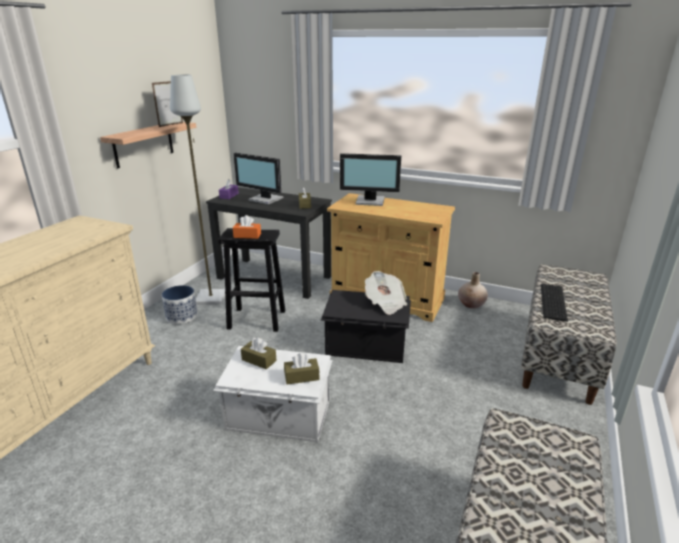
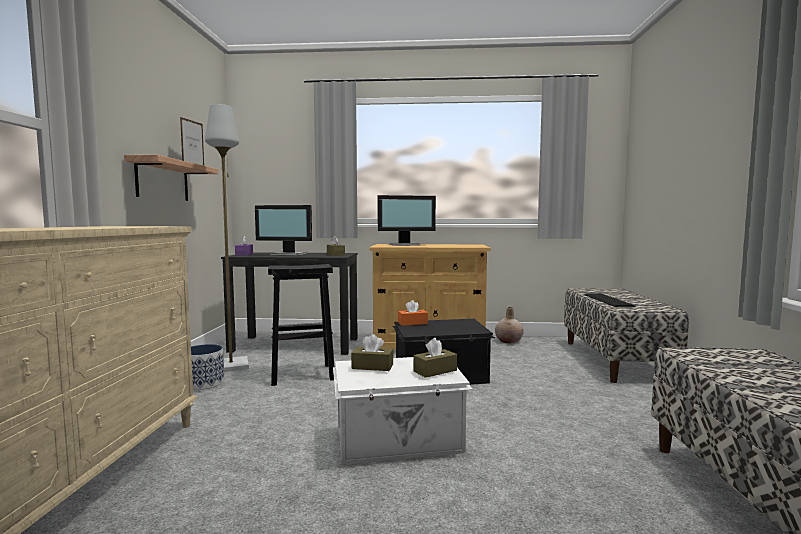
camera: 20 degrees left, 20 degrees down
orange tissue box [233,215,261,239] -> orange tissue box moved to [398,300,428,326]
newspaper [365,271,407,315] -> none

